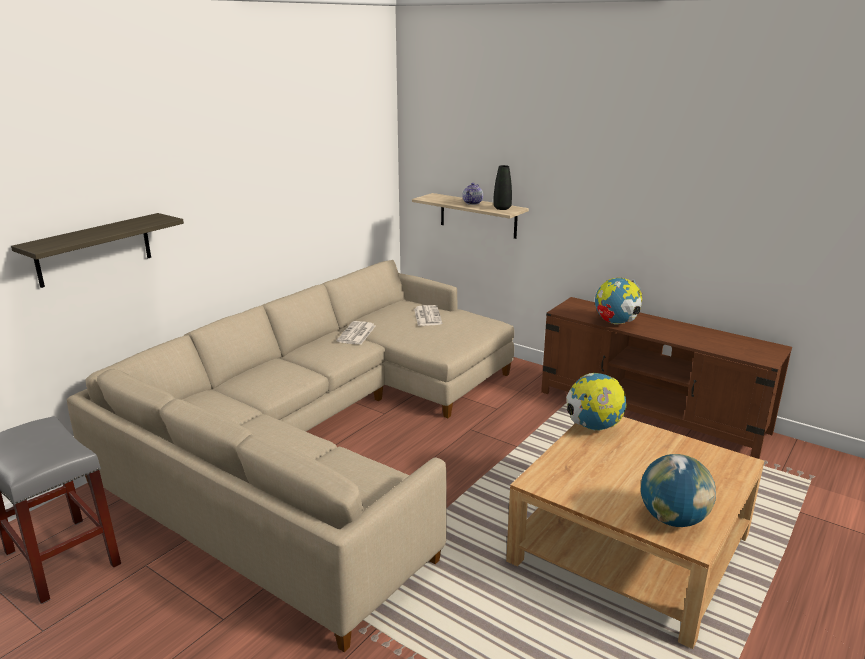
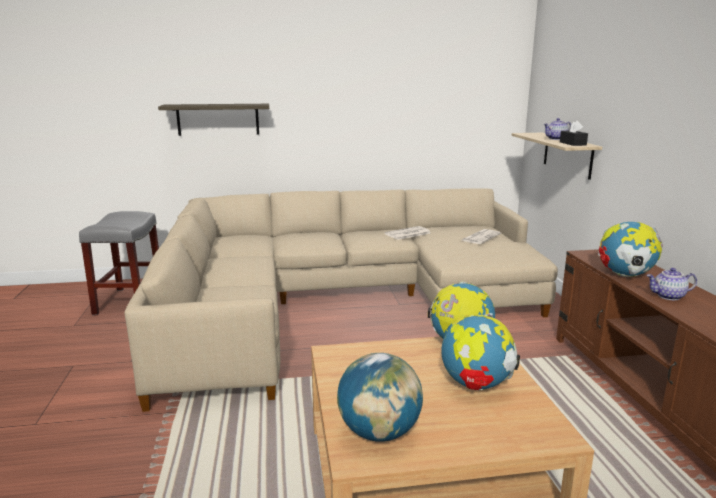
camera: 45 degrees right, 5 degrees down
black vase [493,165,512,210] -> black tissue box [560,120,588,146]
none -> globe [441,313,520,390]
none -> teapot [647,268,697,300]

